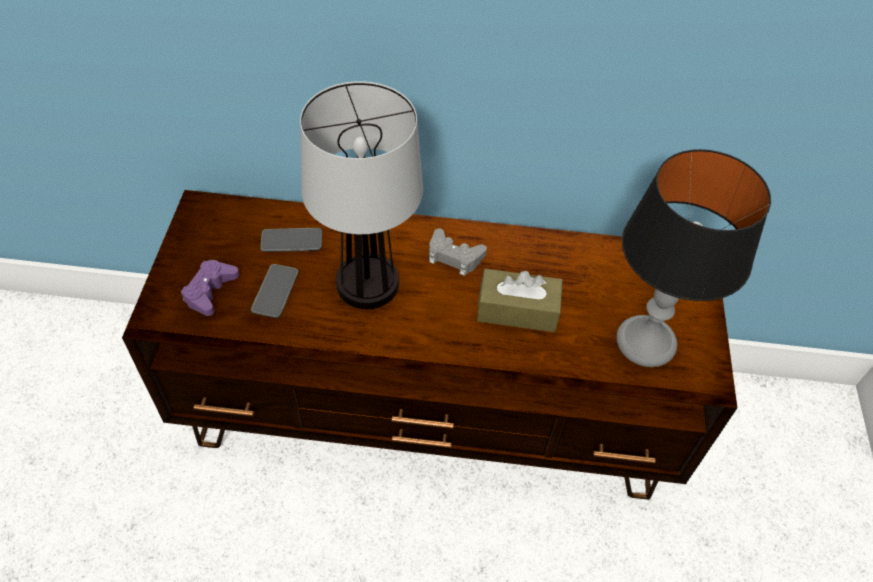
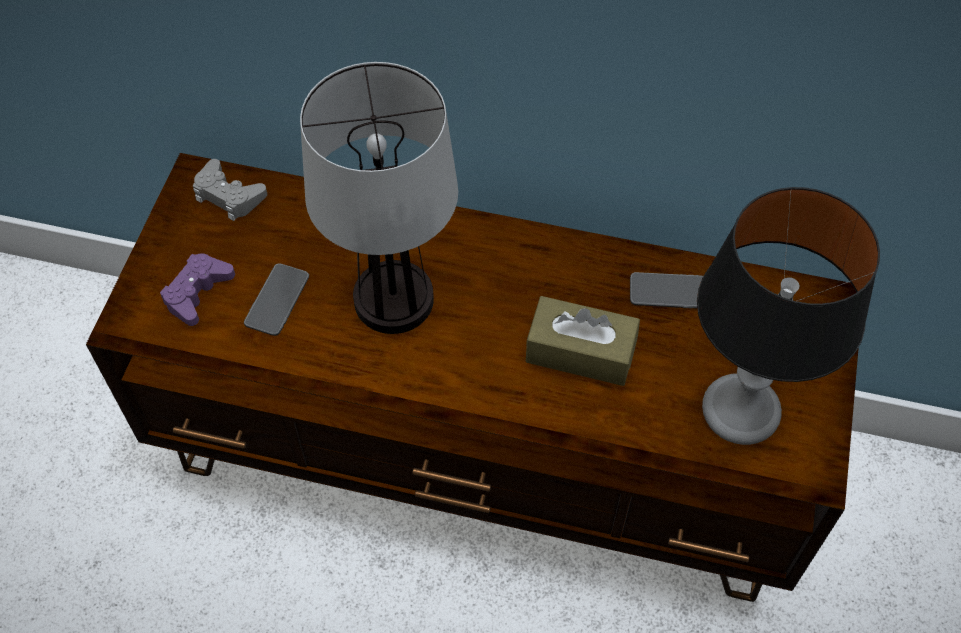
camera: 10 degrees right, 5 degrees up
phone [260,228,322,252] -> phone moved to [630,272,703,309]
grey game controller [429,228,487,276] -> grey game controller moved to [193,159,267,221]

